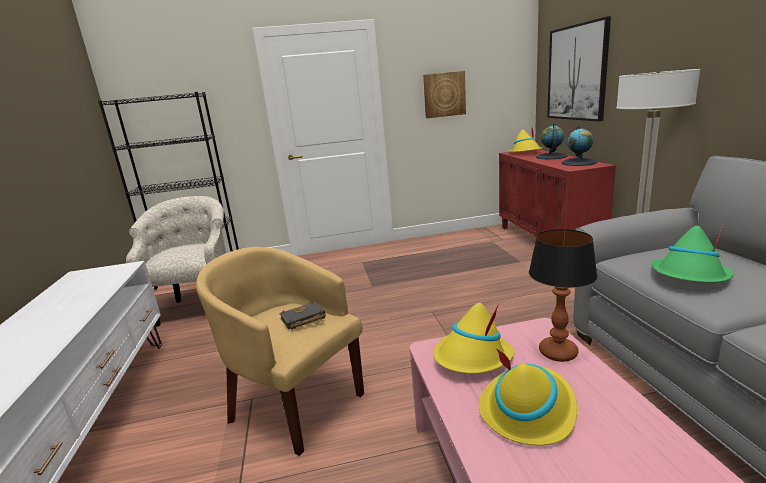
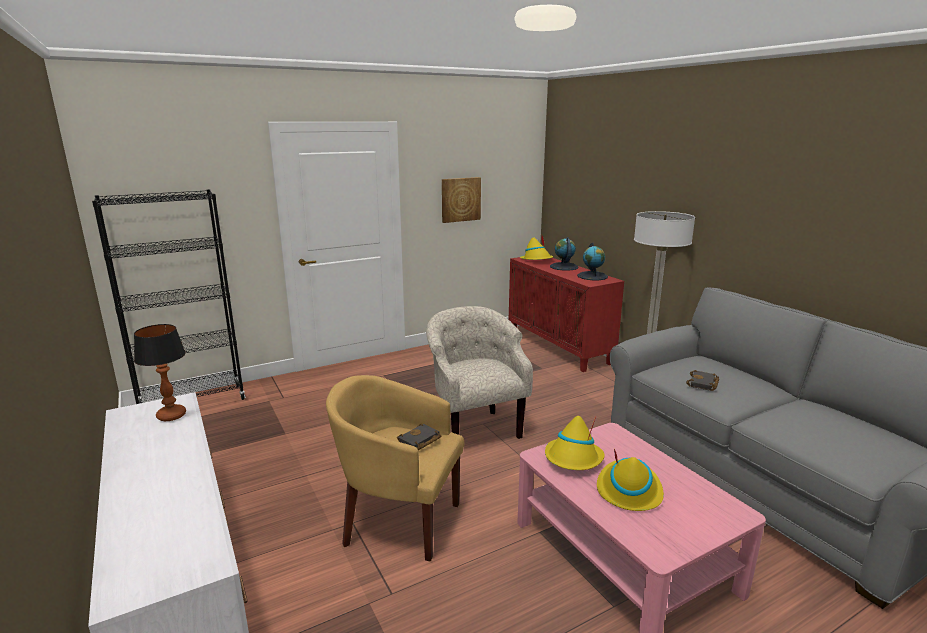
camera: 20 degrees left, 0 degrees up
beige armchair [126,196,226,327] -> beige armchair moved to [426,306,533,439]
table lamp [529,229,598,362] -> table lamp moved to [134,324,186,421]
picture [547,16,611,122] -> none
green hat [652,223,734,283] -> black book [686,370,719,391]

